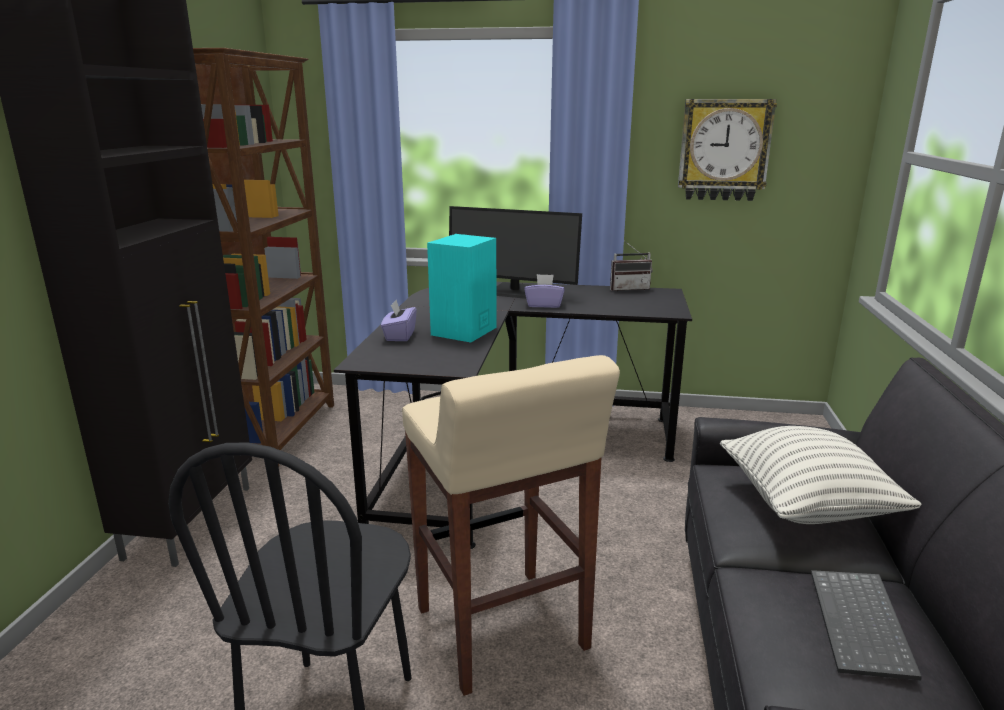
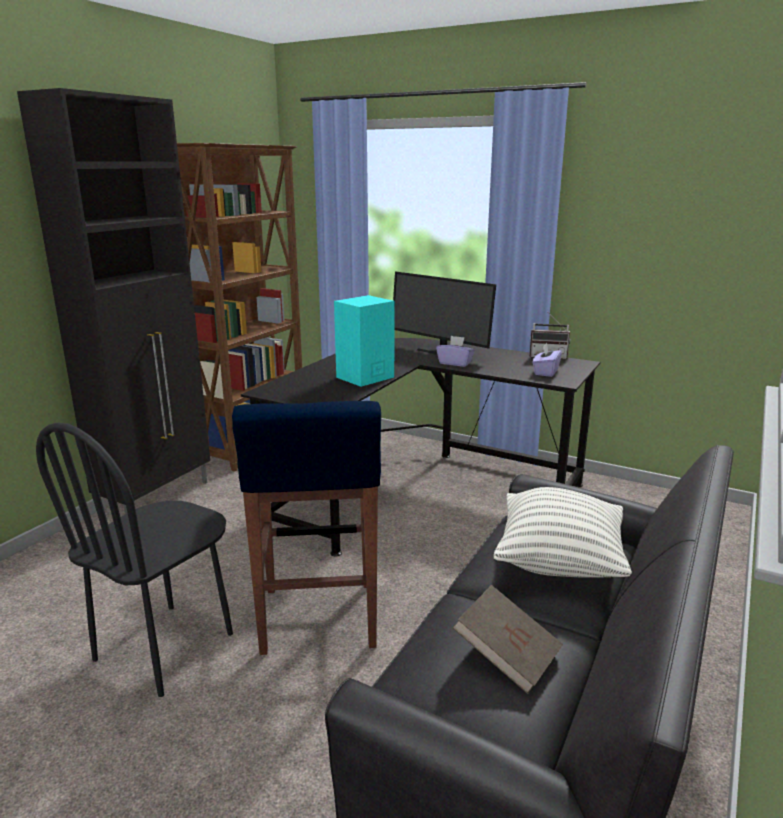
camera: 20 degrees right, 0 degrees up
purple tissue box [381,300,417,341] -> purple tissue box moved to [532,343,562,377]
beige stool [402,355,620,696] -> blue stool [232,401,381,655]
wall clock [678,99,777,201] -> none
keyboard [811,570,922,680] -> brown book [453,585,563,694]

